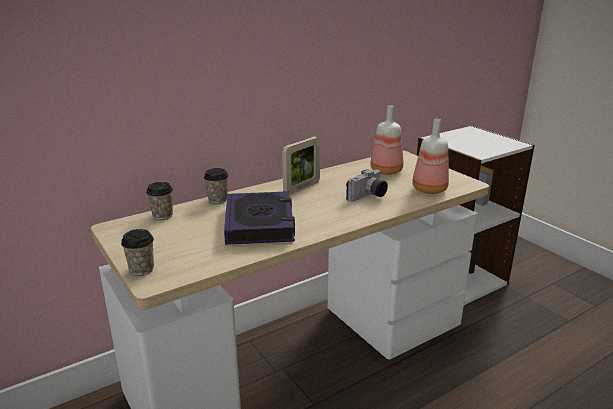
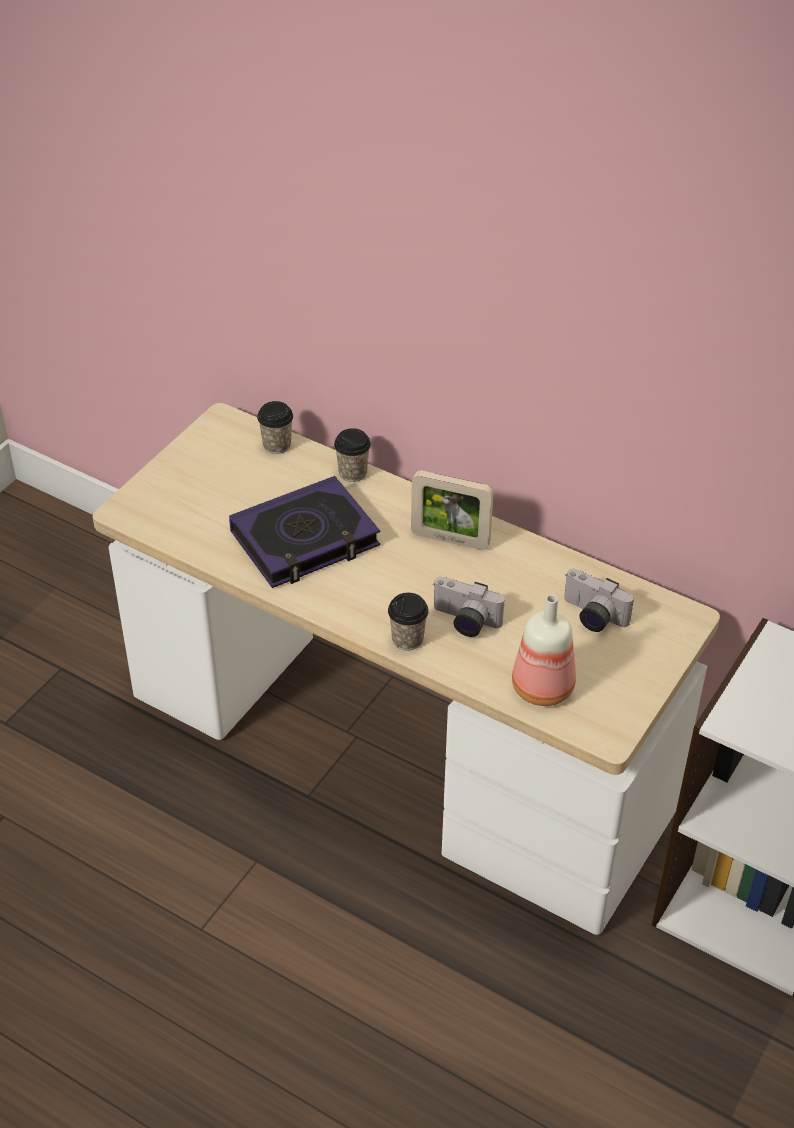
camera: 65 degrees right, 20 degrees up
cup [121,229,154,275] -> cup moved to [388,593,429,650]
bottle [370,105,403,175] -> camera [564,569,634,632]

